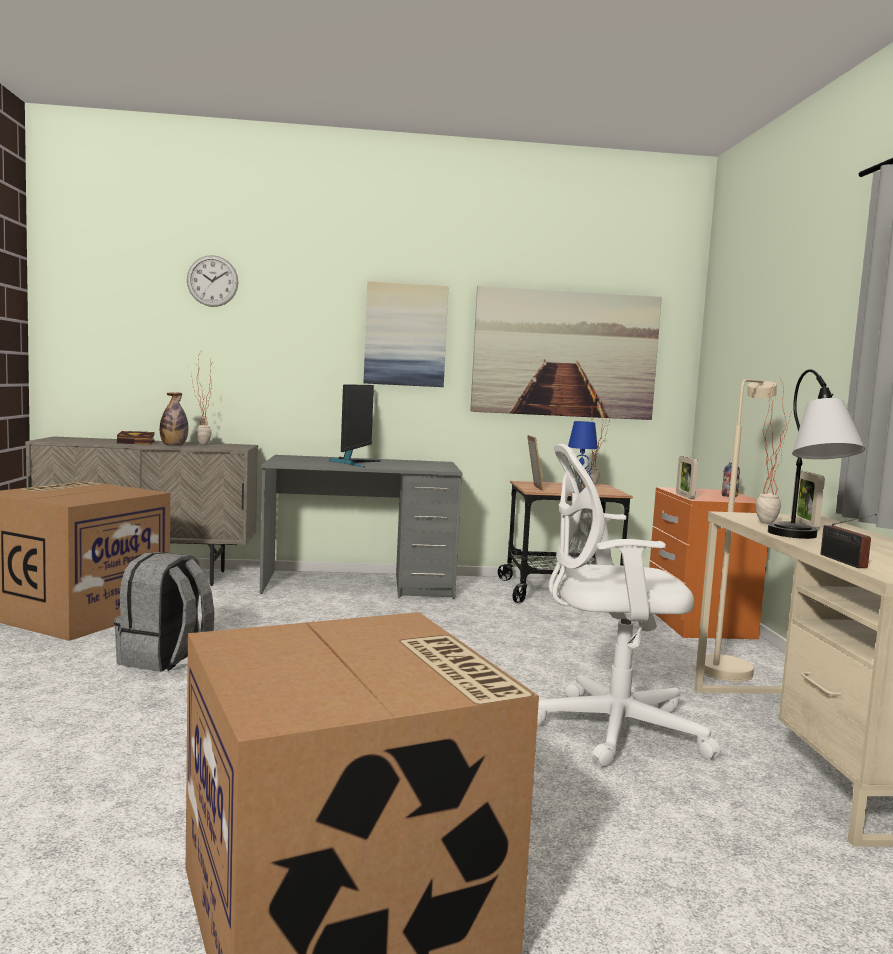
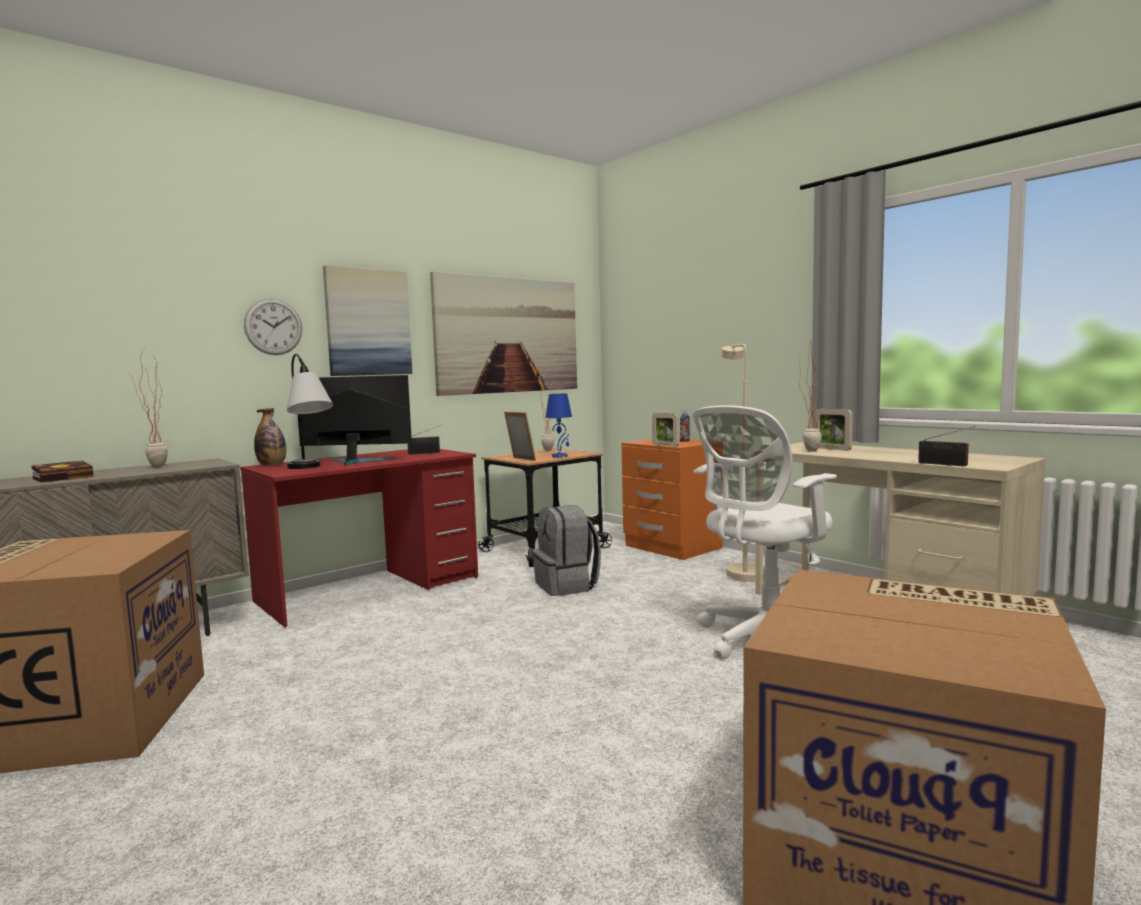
camera: 35 degrees left, 0 degrees up
grey backpack [114,552,214,672] -> grey backpack moved to [532,505,601,596]
bottle [160,393,188,446] -> bottle moved to [254,408,286,466]
wall clock [187,255,238,307] -> wall clock moved to [244,298,302,355]
grey desk [260,455,462,599] -> red desk [240,449,478,627]
monitor [329,384,381,467] -> monitor turned 60 degrees counterclockwise [298,375,412,465]
table lamp [768,369,865,539] -> table lamp moved to [287,354,333,469]
none -> radio [407,424,442,455]

